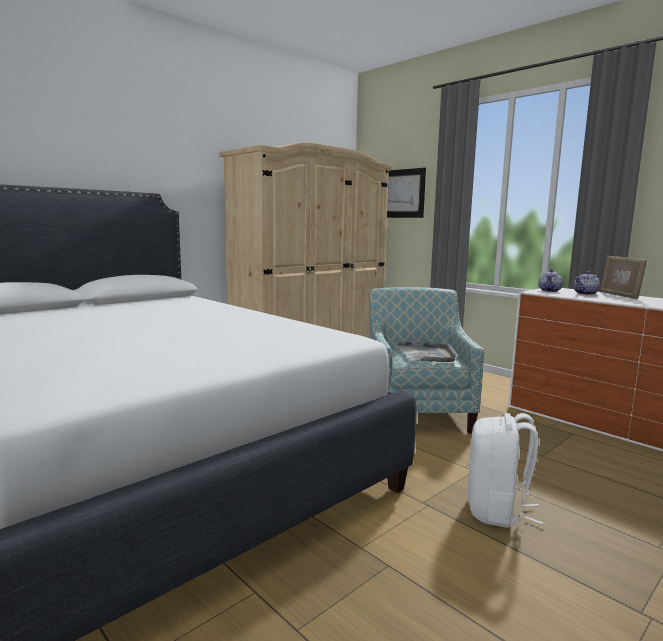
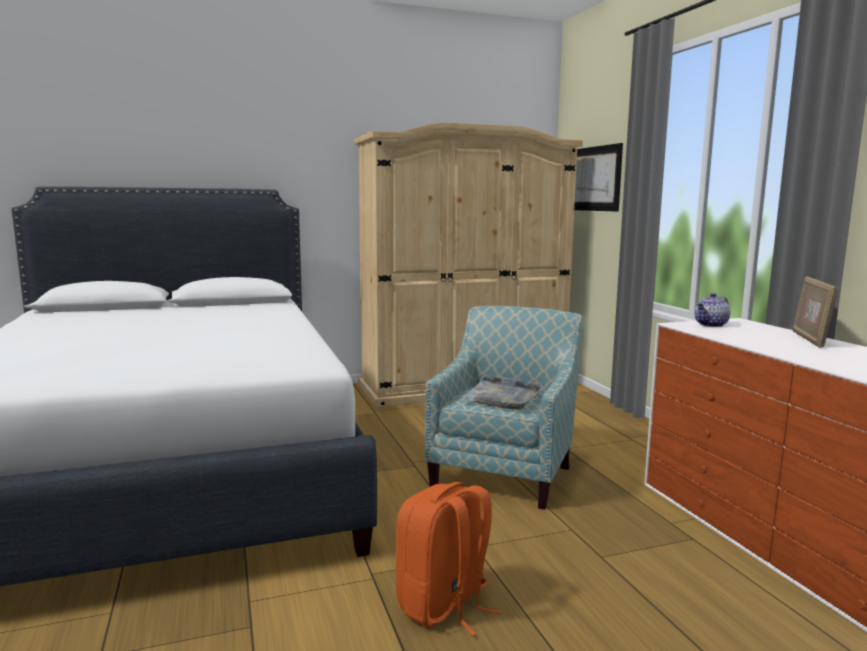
camera: 25 degrees right, 0 degrees up
white backpack [468,413,544,528] -> orange backpack [396,482,501,636]
teapot [574,271,600,295] -> none

